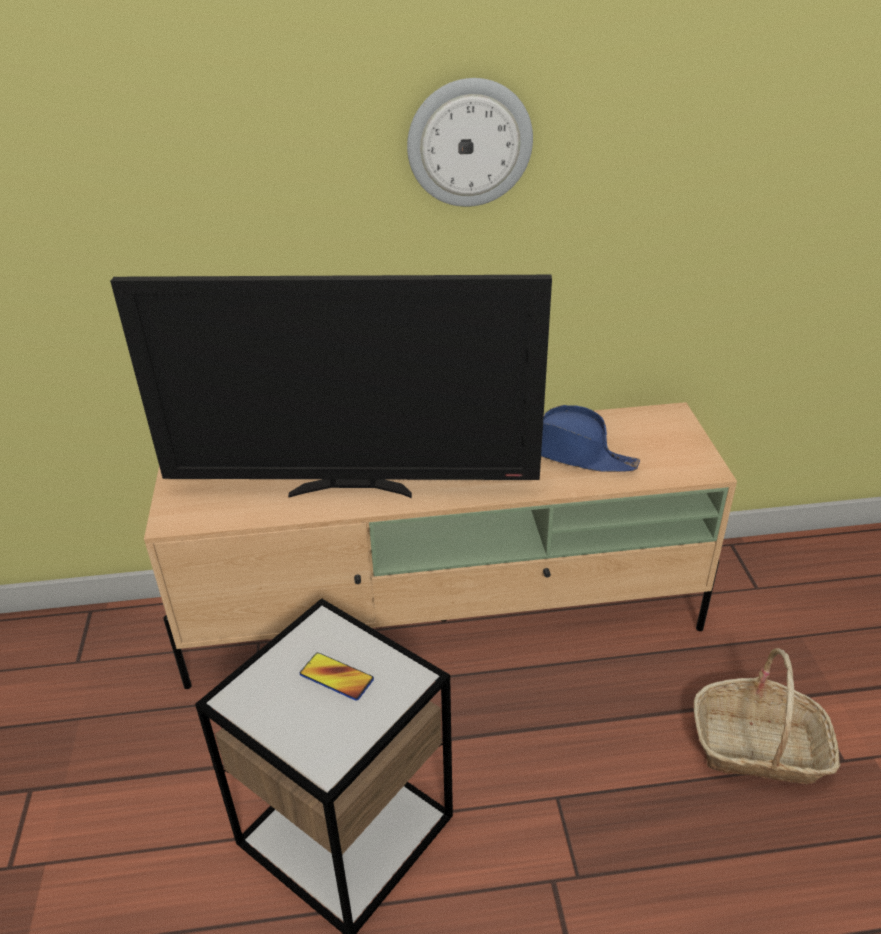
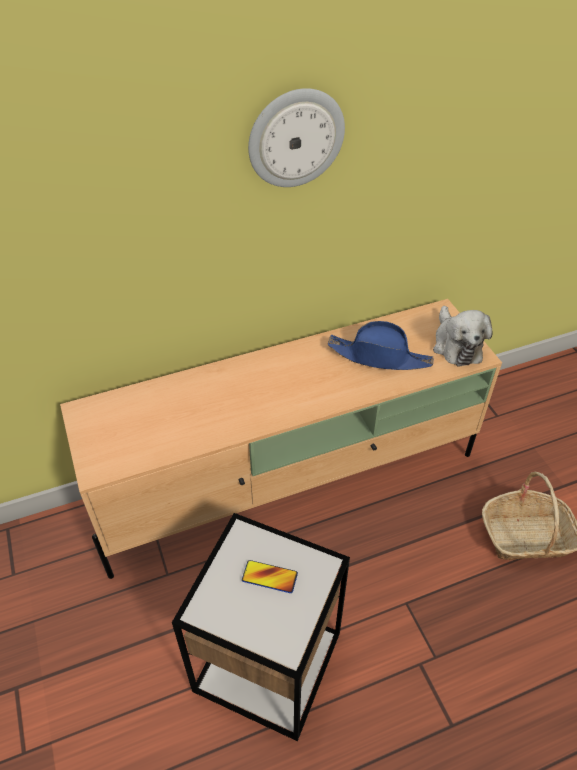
camera: 15 degrees left, 10 degrees up
television [110,275,552,498] -> none
none -> plush toy [433,306,493,366]

